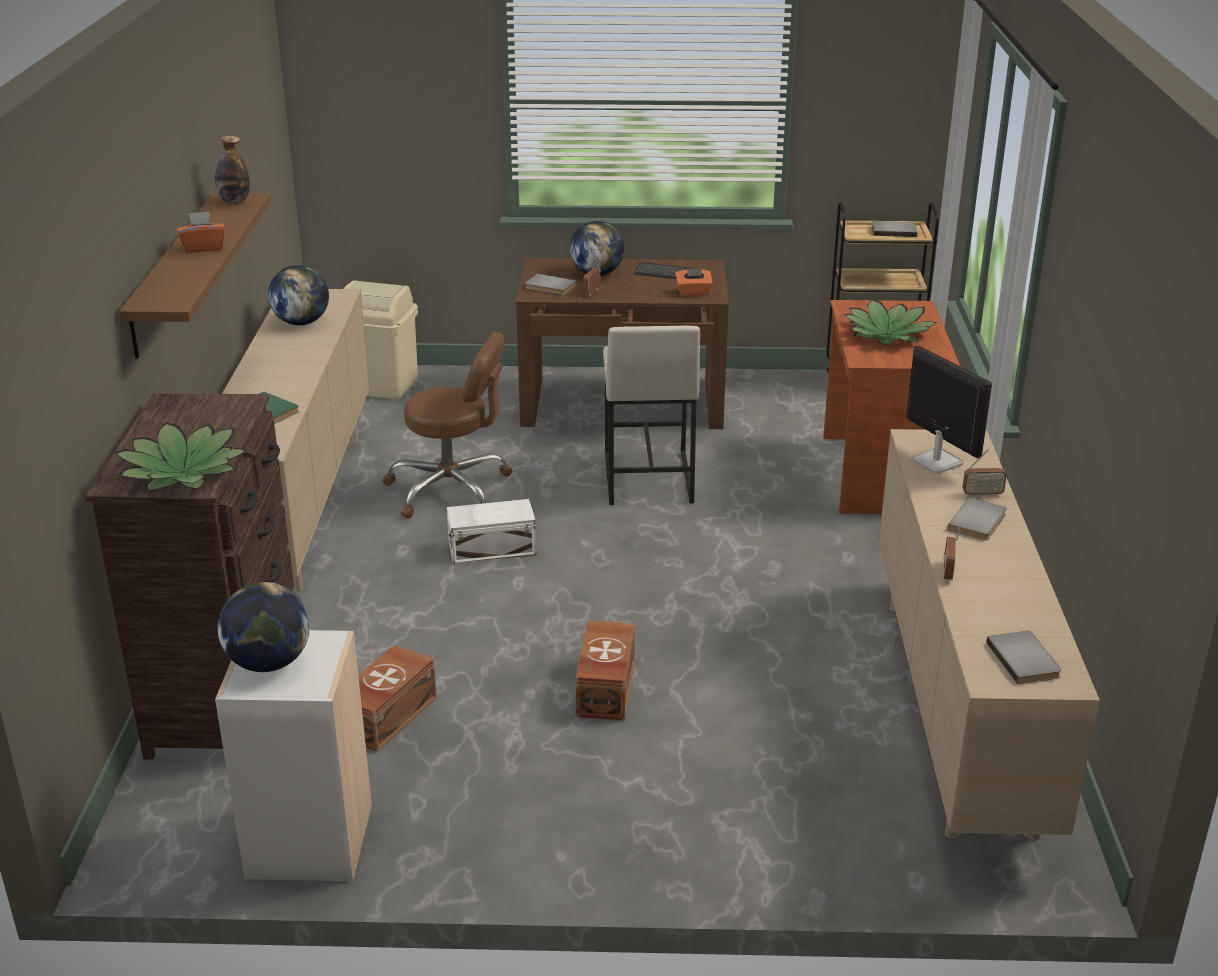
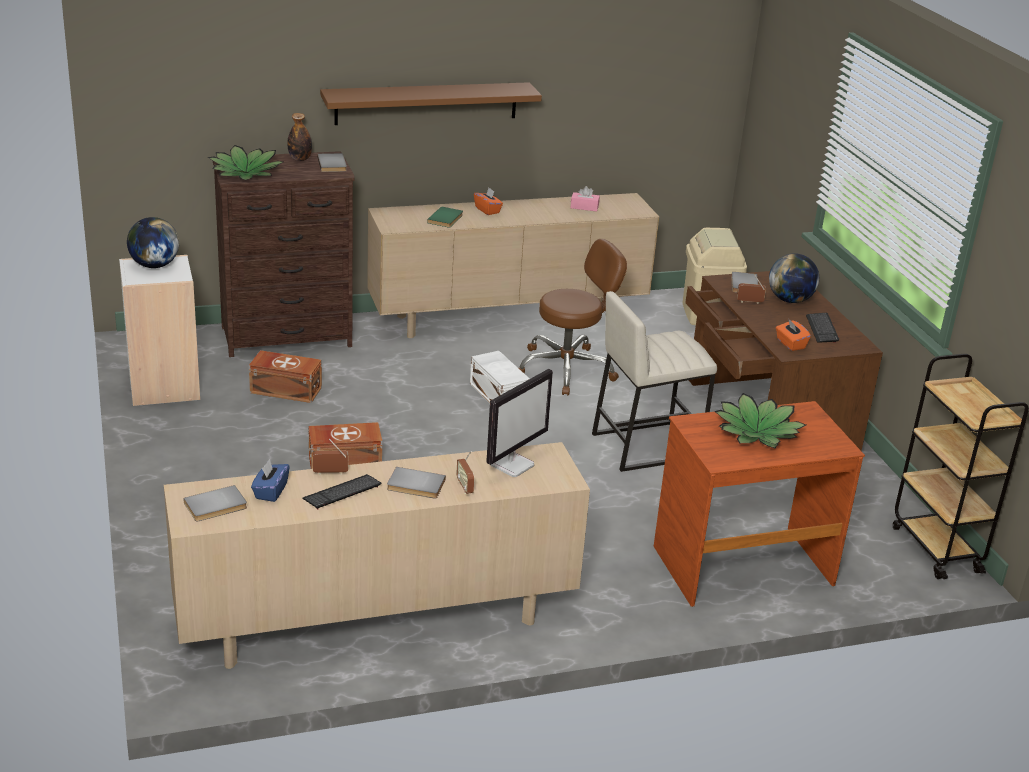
camera: 70 degrees right, 0 degrees up
orange tissue box [177,212,225,253] -> orange tissue box moved to [474,188,503,215]
bottle [215,136,250,204] -> bottle moved to [287,113,312,161]
globe [268,265,329,325] -> pink tissue box [571,186,600,212]
brown office chair [383,332,513,519] -> brown office chair turned 105 degrees counterclockwise [519,239,627,396]
grey book [872,221,917,237] -> grey book moved to [317,153,347,172]
none -> blue tissue box [251,459,290,502]
none -> keyboard [302,474,381,509]

